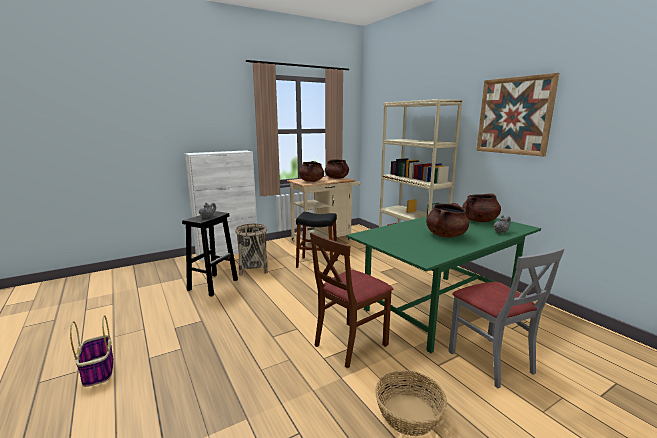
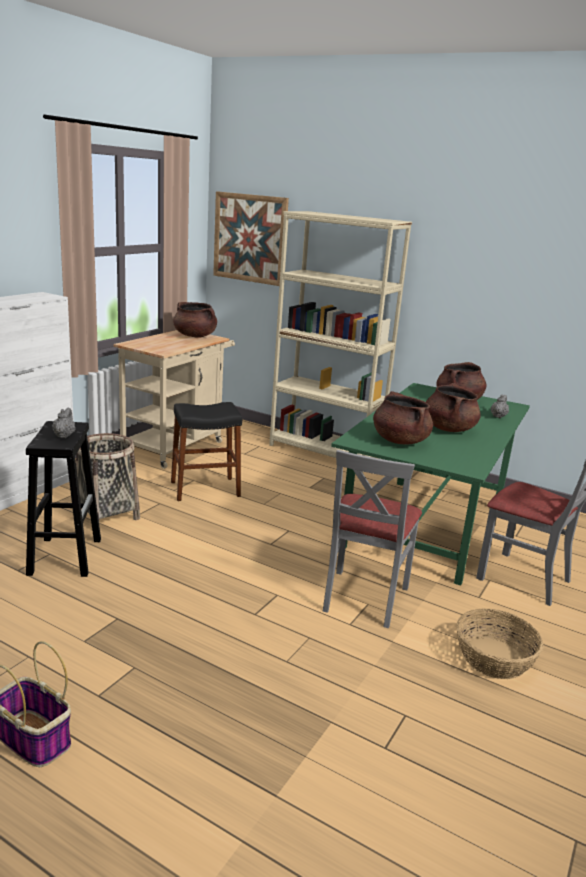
camera: 30 degrees left, 5 degrees up
brown cooking pot [299,161,324,182] -> brown cooking pot moved to [373,391,433,445]
brown chair [310,232,393,368] -> grey chair [323,450,422,628]
picture [476,73,559,157] -> picture moved to [213,191,289,286]

